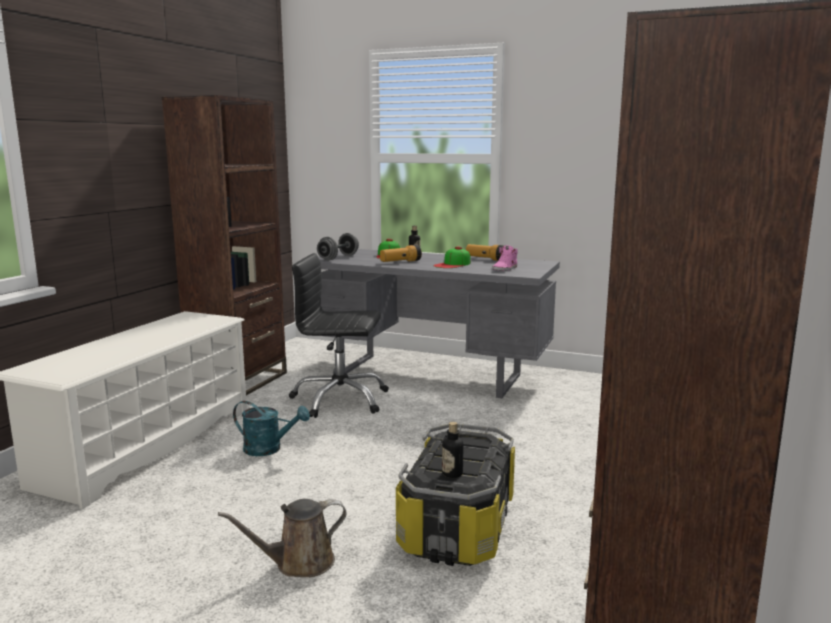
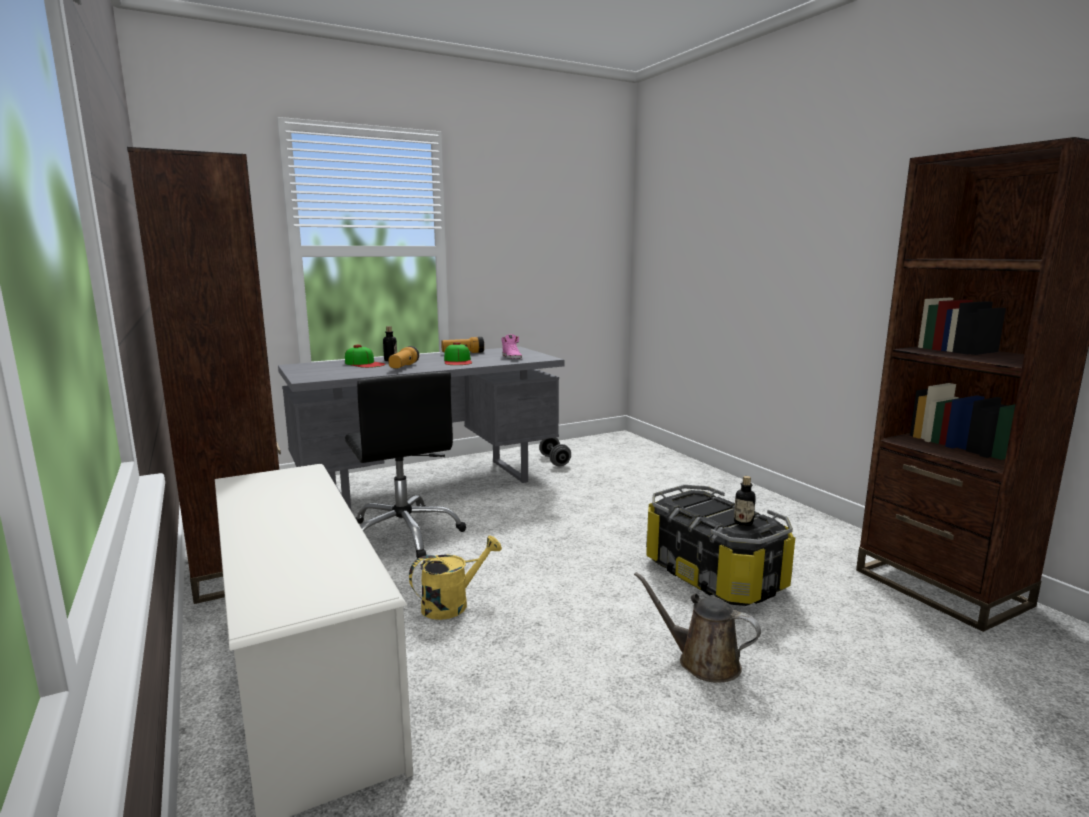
camera: 50 degrees left, 0 degrees up
brown watering can [218,499,347,577] -> brown watering can turned 105 degrees clockwise [634,572,761,683]
turquoise watering can [233,401,310,456] -> yellow watering can [409,536,502,620]
black office chair [289,253,389,418] -> black office chair turned 75 degrees counterclockwise [345,372,466,559]
grey dumbbell [317,233,359,260] -> grey dumbbell moved to [539,437,571,466]

